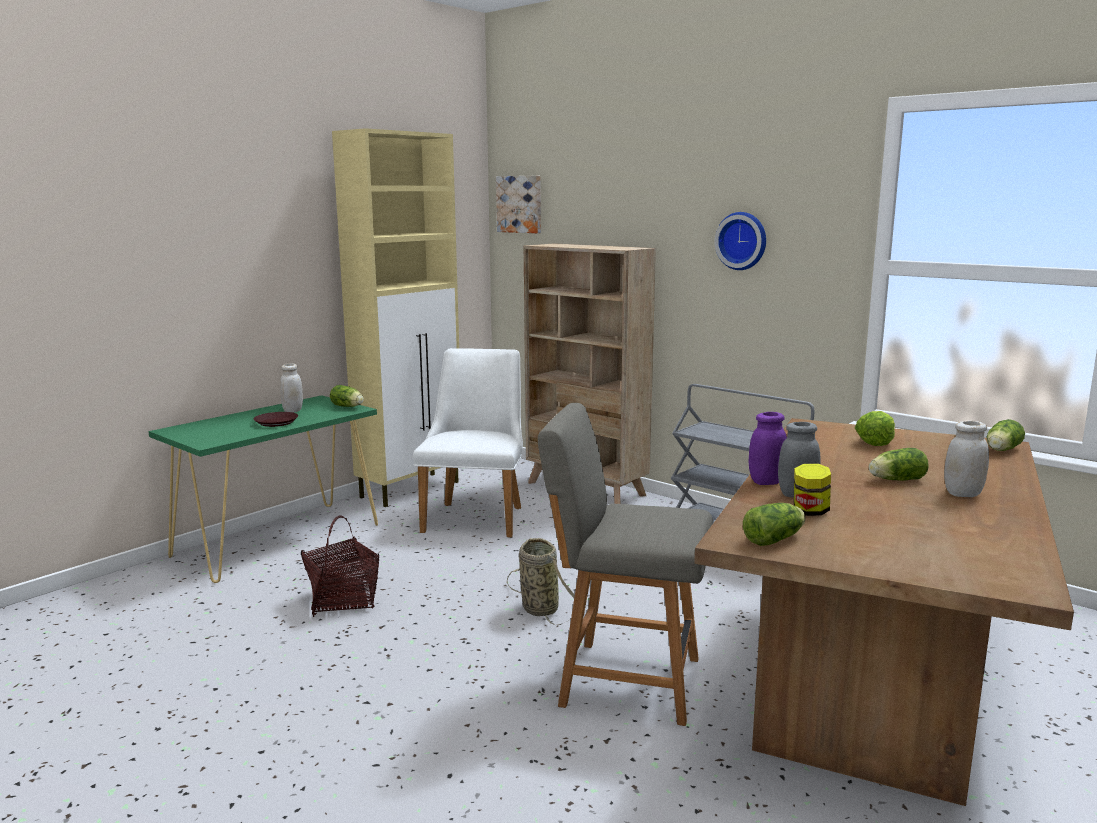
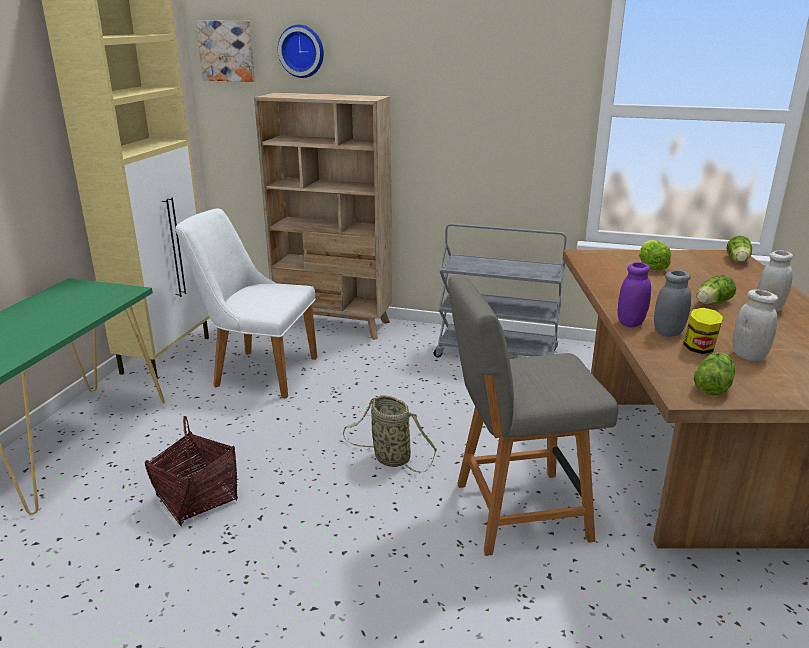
camera: 25 degrees left, 10 degrees up
brown plate [253,412,298,427] -> none
white jar [280,363,303,413] -> white jar moved to [733,289,778,361]
lettuce [330,385,364,407] -> none
white chair [413,348,523,538] -> white chair turned 60 degrees counterclockwise [176,208,317,398]
wall clock [714,212,766,270] -> wall clock moved to [278,25,324,78]

